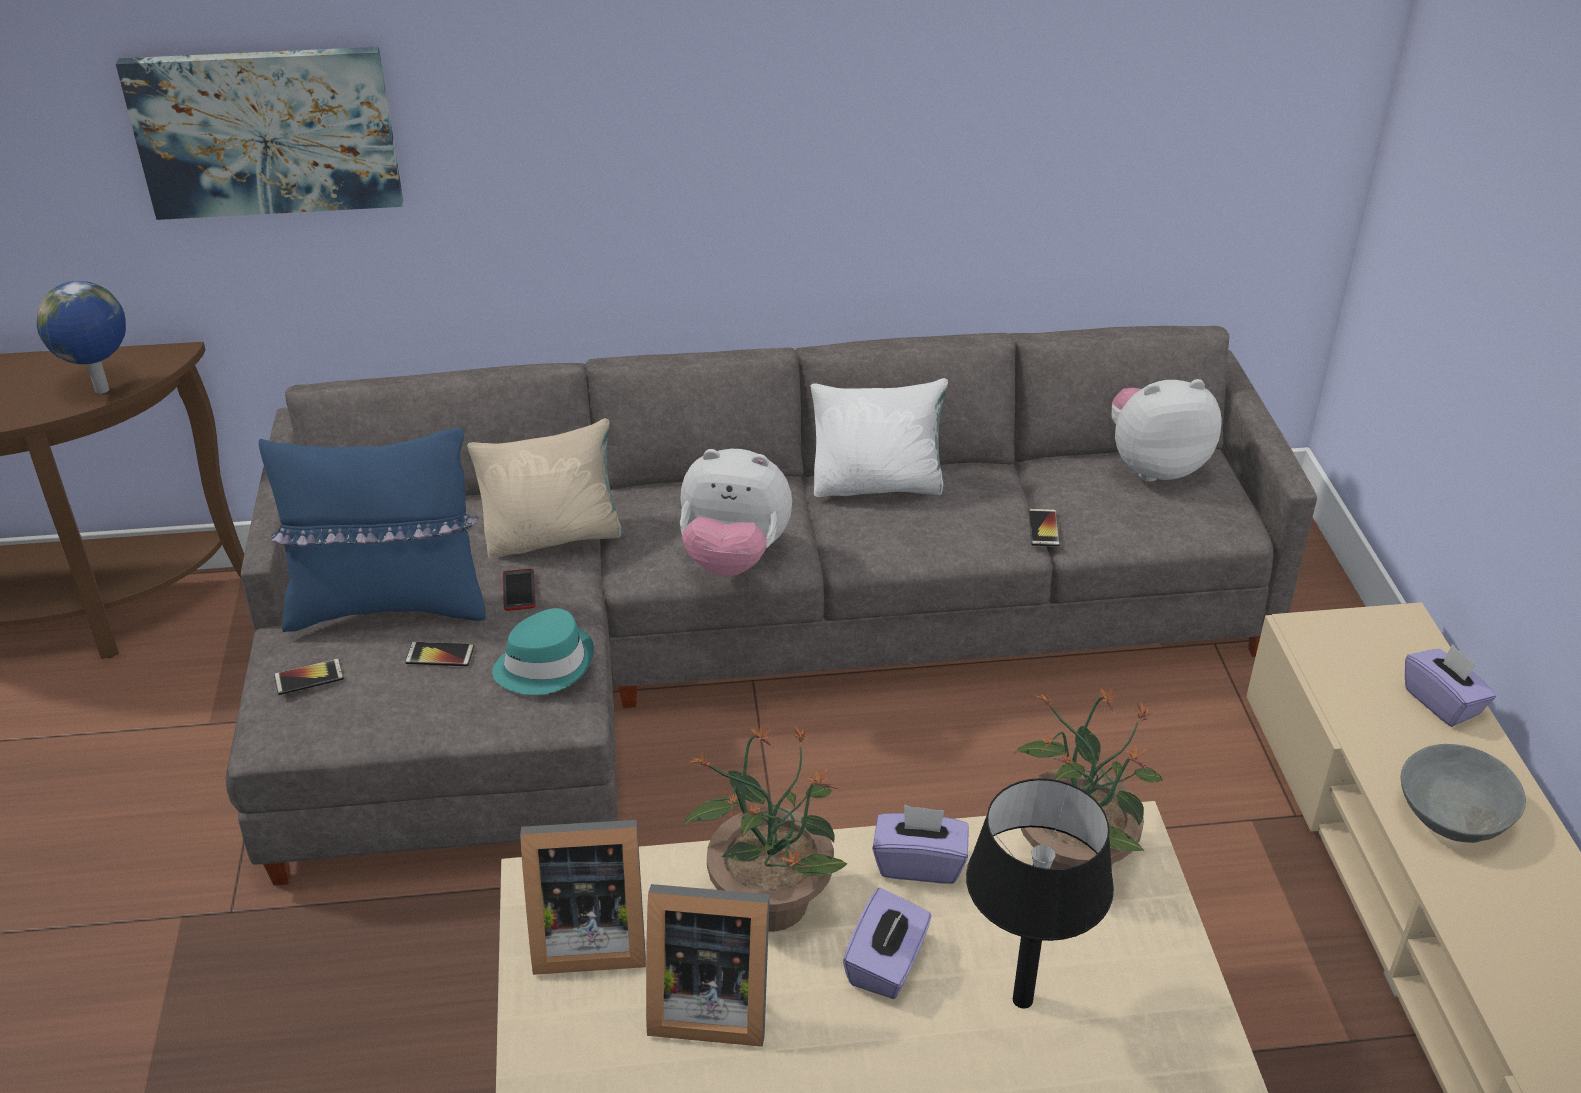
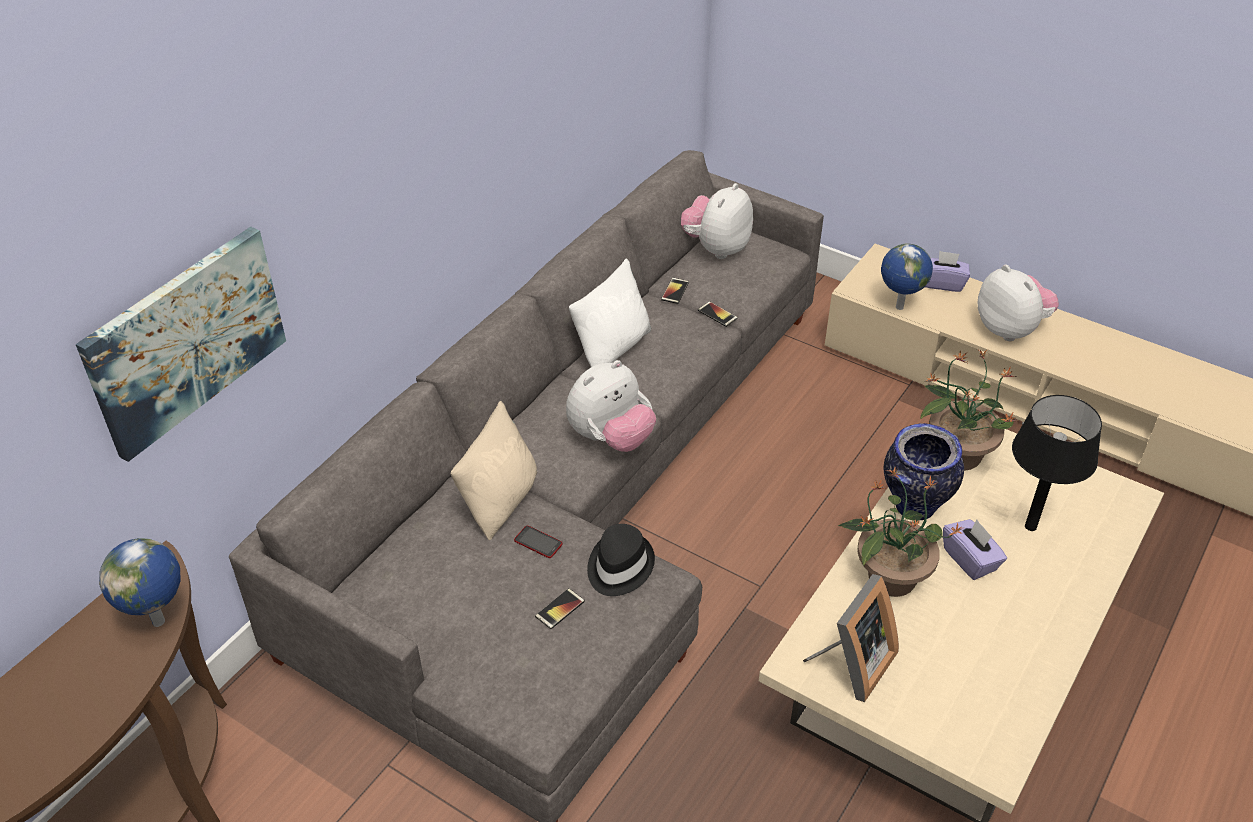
camera: 50 degrees left, 5 degrees up
blue pillow [259,428,486,632] -> none
phone [274,659,344,695] -> phone moved to [661,278,689,304]
turquoise hat [492,608,594,695] -> black hat [587,524,655,596]
picture frame [646,884,770,1047] -> none
purple tissue box [872,804,969,884] -> vase [884,423,964,520]
grey bowl [1401,744,1526,843] -> plush toy [978,265,1059,341]
none -> globe [881,244,933,310]

